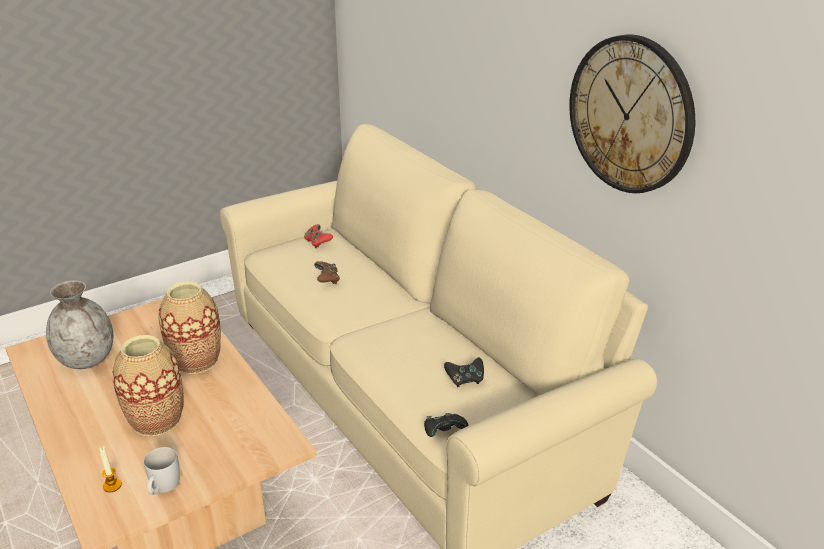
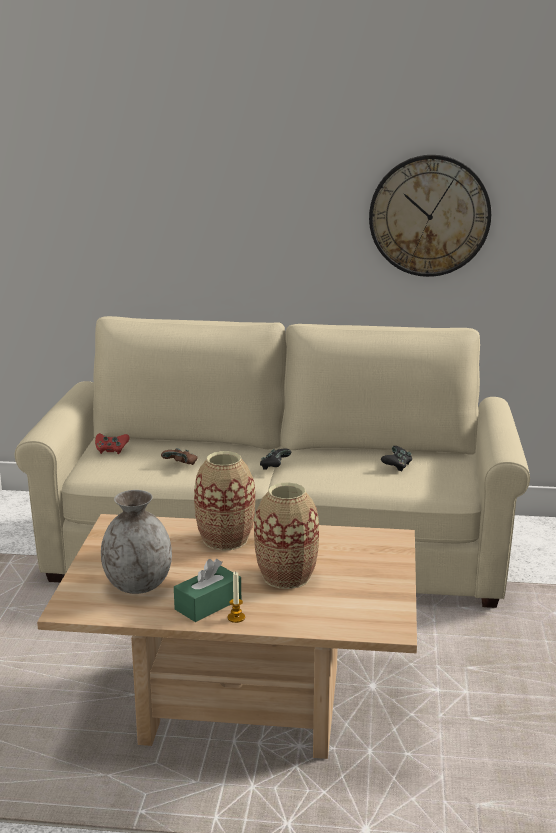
camera: 50 degrees left, 10 degrees down
candle [100,446,122,492] -> candle moved to [227,572,245,623]
white mug [144,447,180,495] -> none
black game controller [424,413,468,437] -> black game controller moved to [260,449,291,470]
none -> green tissue box [174,559,241,622]

